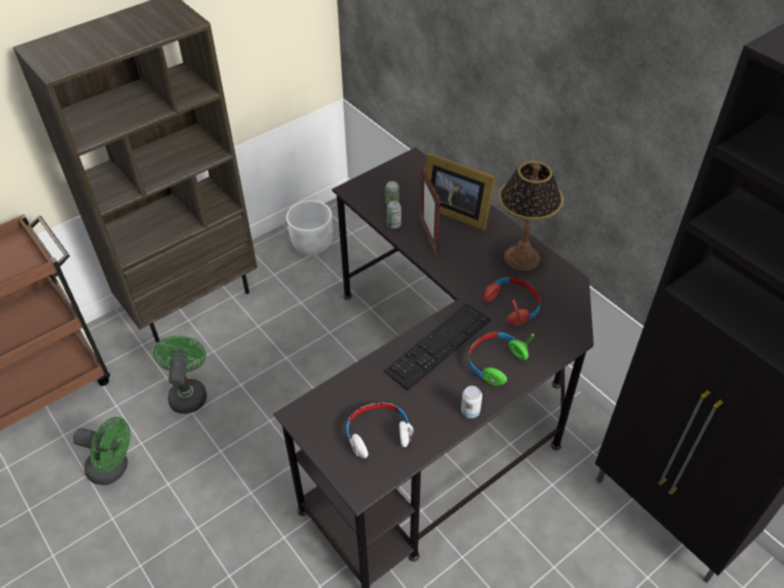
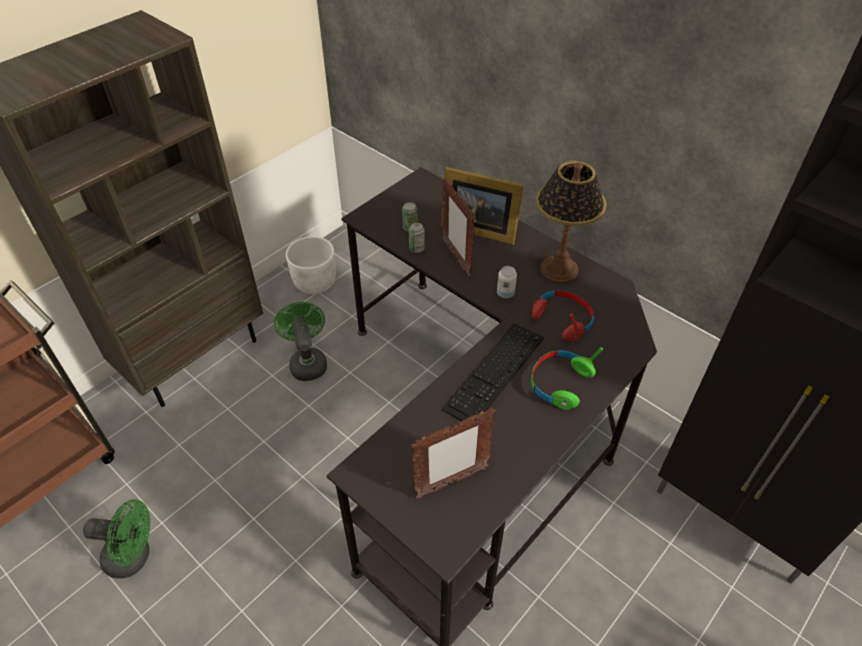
camera: 10 degrees left, 0 degrees up
green fan [153,336,207,414] -> green fan moved to [274,302,327,381]
white headphones [346,403,413,458] -> picture frame [411,407,496,499]
can [461,386,482,418] -> can moved to [497,266,517,298]

